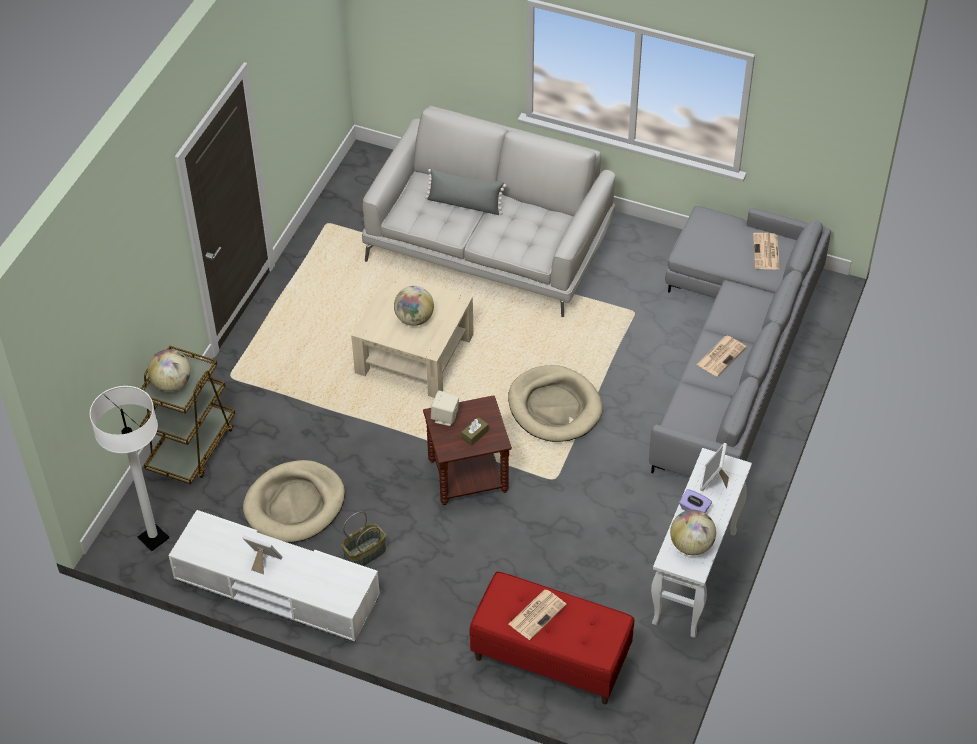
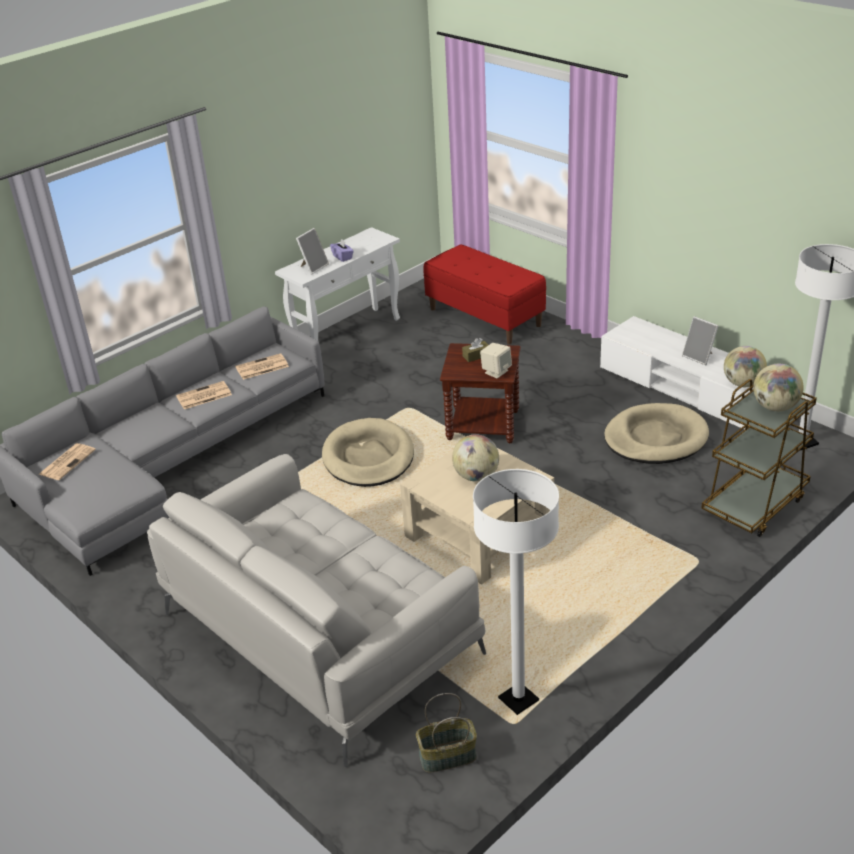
camera: 155 degrees left, 15 degrees down
basket [341,511,386,566] -> basket moved to [416,693,477,772]
grey pillow [425,168,506,215] -> none
newspaper [509,589,567,640] -> newspaper moved to [235,353,289,380]
globe [670,510,716,555] -> globe moved to [724,346,767,387]
none -> white floor lamp [473,469,559,715]

